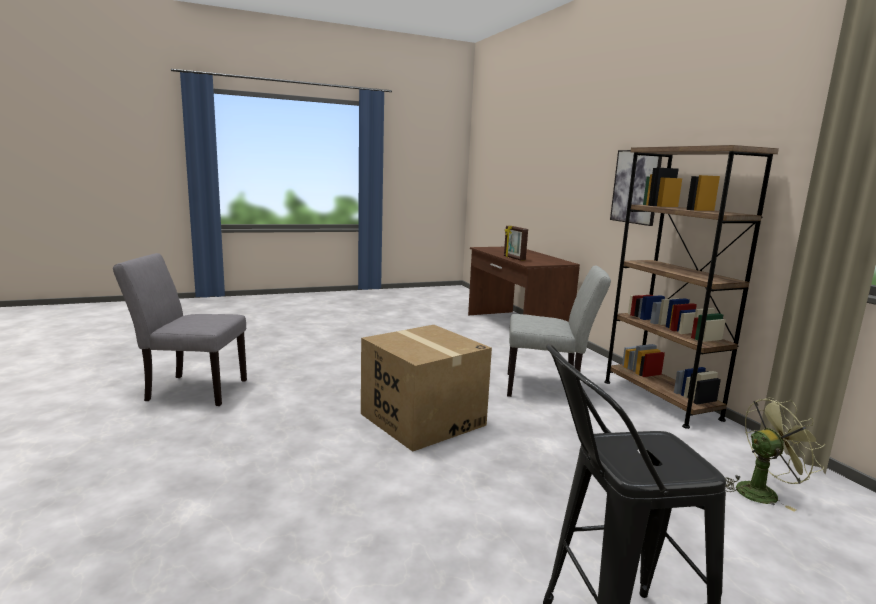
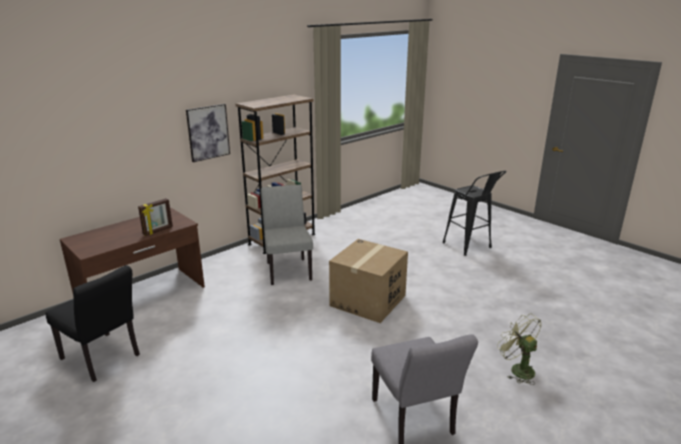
camera: 110 degrees left, 10 degrees up
green fan [725,397,826,512] -> green fan moved to [497,313,541,385]
none -> black chair [46,265,140,382]

